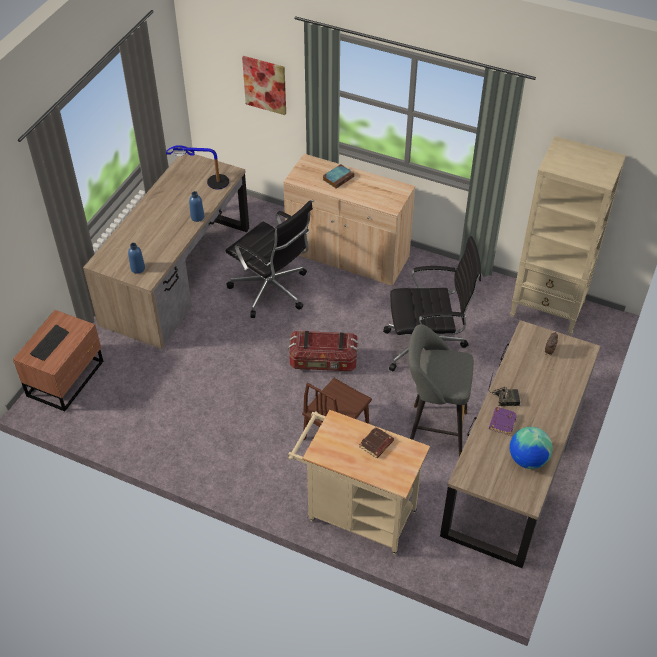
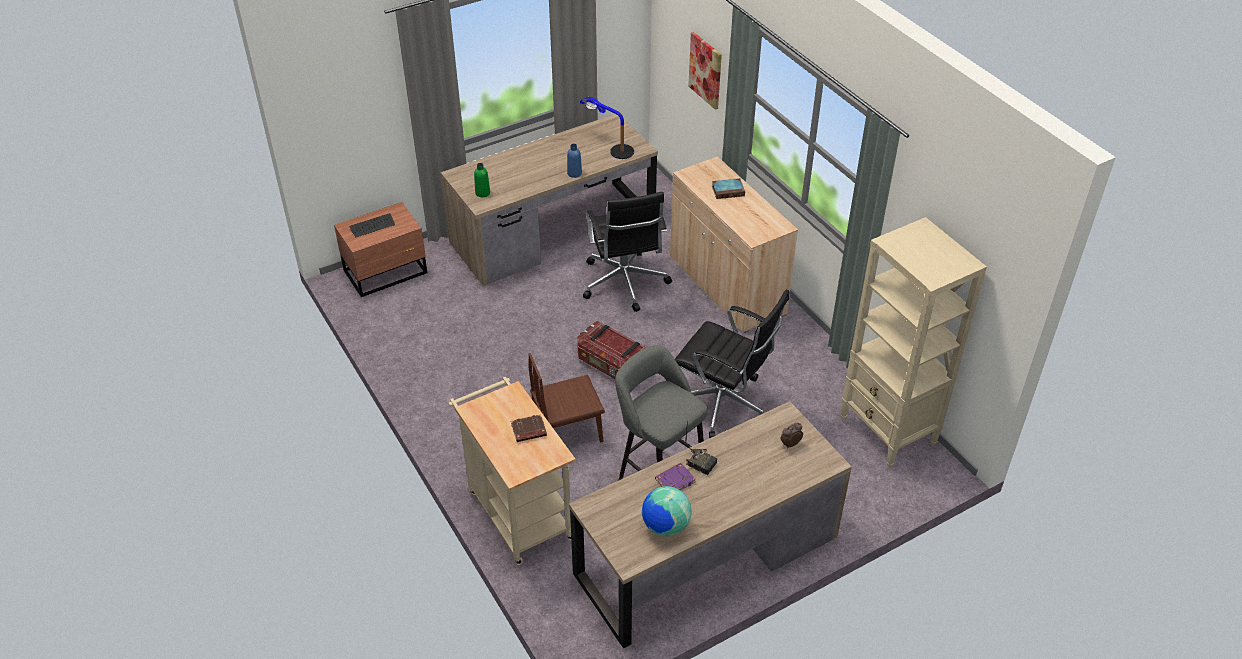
camera: 35 degrees right, 5 degrees down
blue bottle [128,243,145,274] -> green bottle [474,163,490,197]

